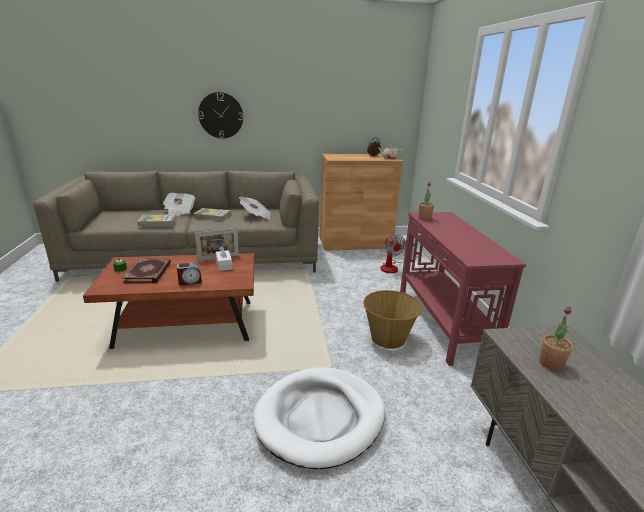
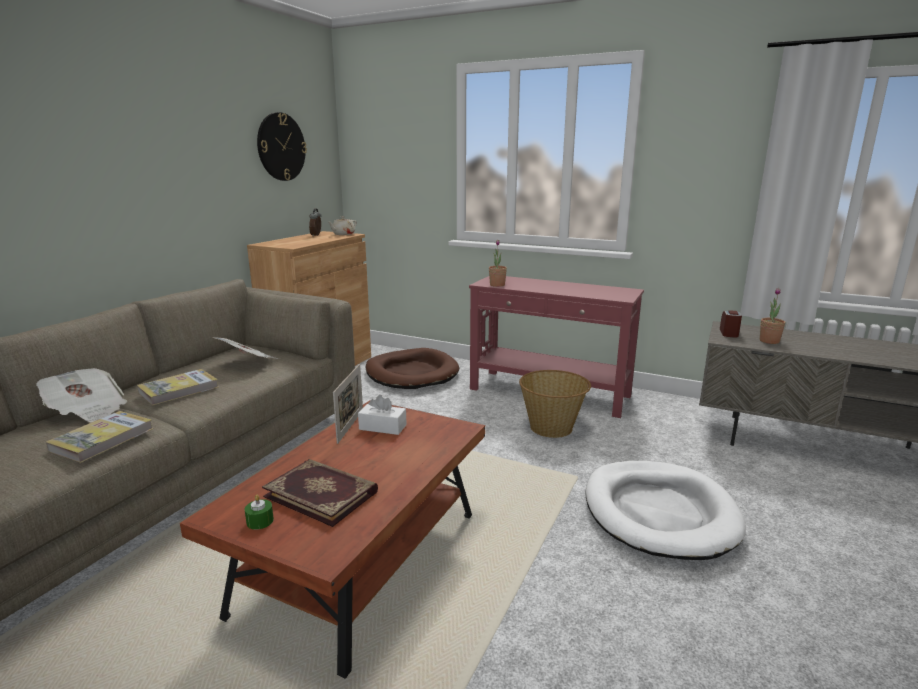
camera: 55 degrees left, 5 degrees down
alarm clock [177,263,202,286] -> alarm clock moved to [720,310,742,338]
wall clock [198,92,243,138] -> wall clock moved to [257,112,307,181]
fan [380,235,406,273] -> brown dog bed [366,348,459,389]

